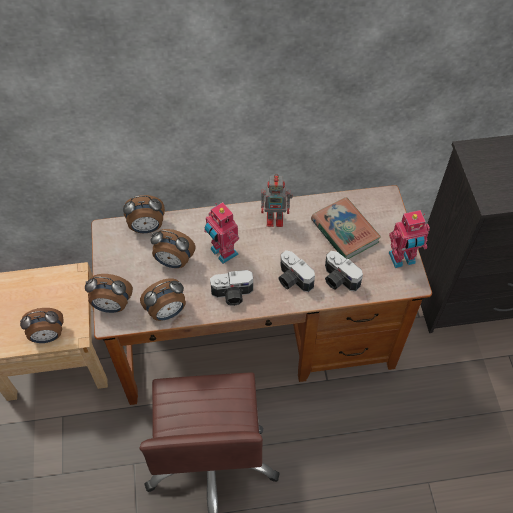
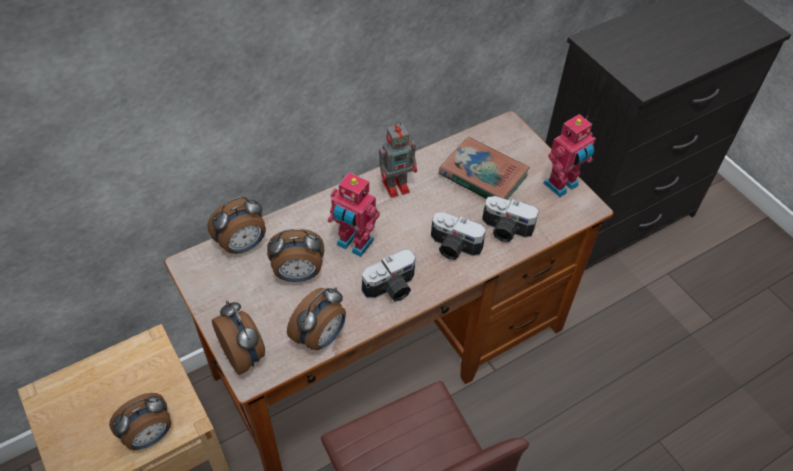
camera: 25 degrees left, 5 degrees down
alarm clock [85,274,133,313] -> alarm clock turned 105 degrees counterclockwise [212,301,265,375]

